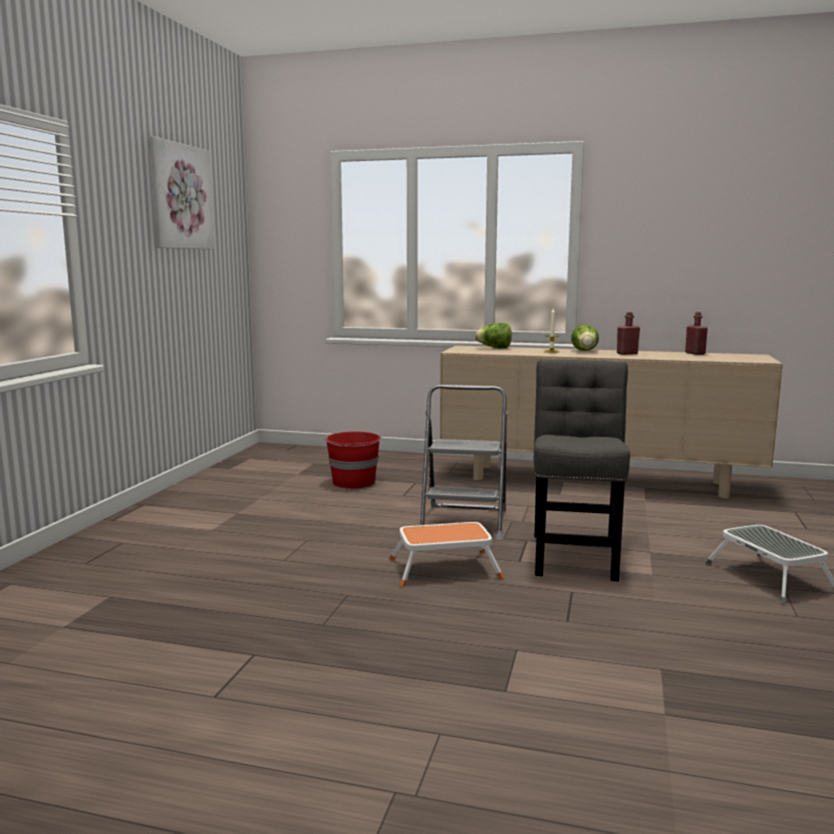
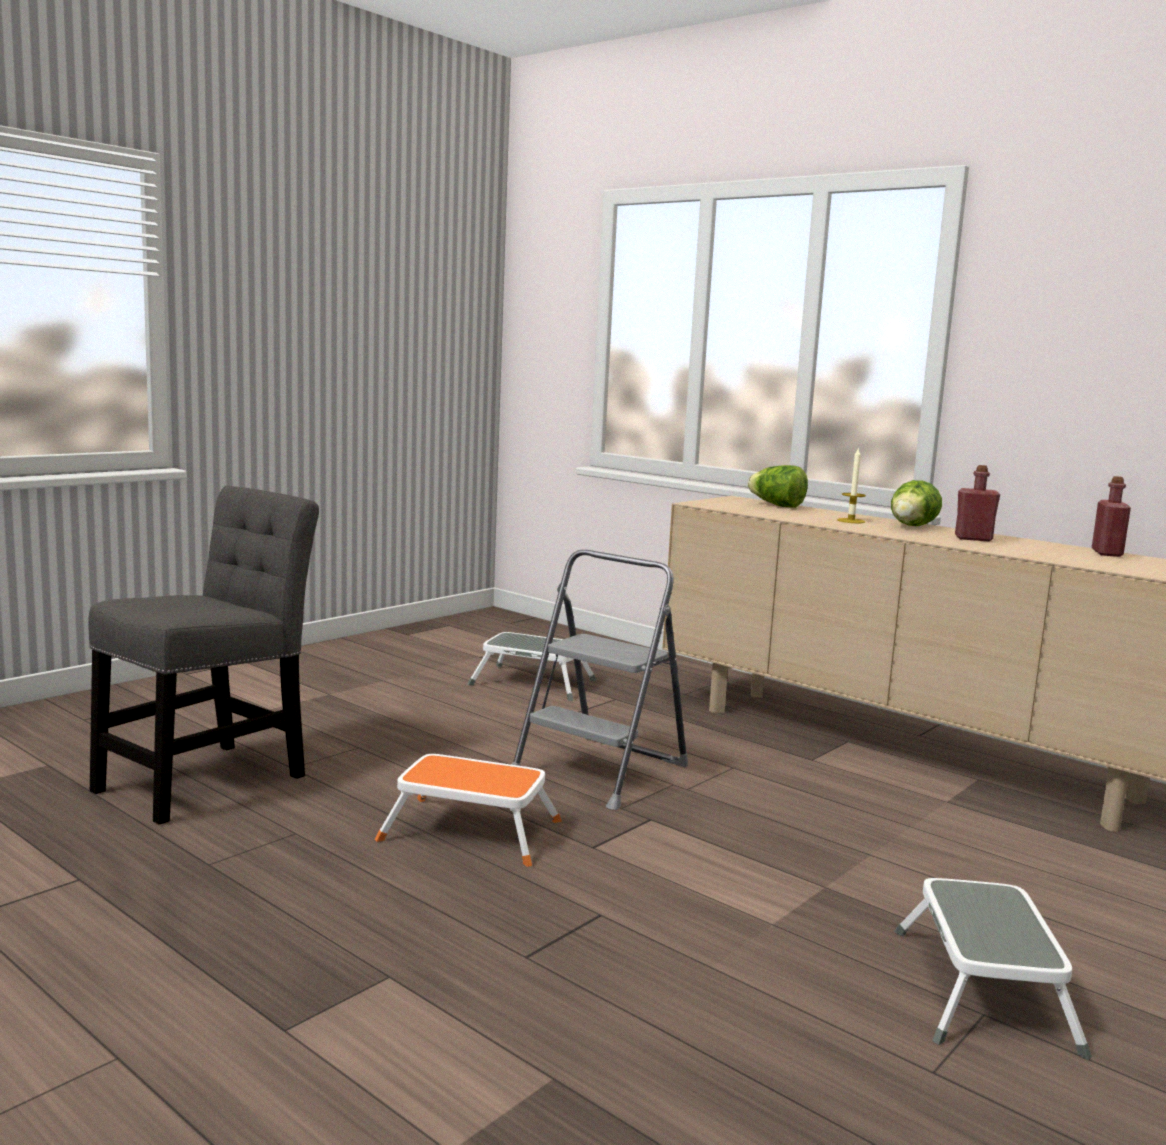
camera: 25 degrees right, 0 degrees up
picture [148,136,215,249] -> none
red bucket [325,431,382,489] -> grey step ladder [468,632,596,701]
grey chair [534,360,630,581] -> grey chair moved to [88,486,319,825]

